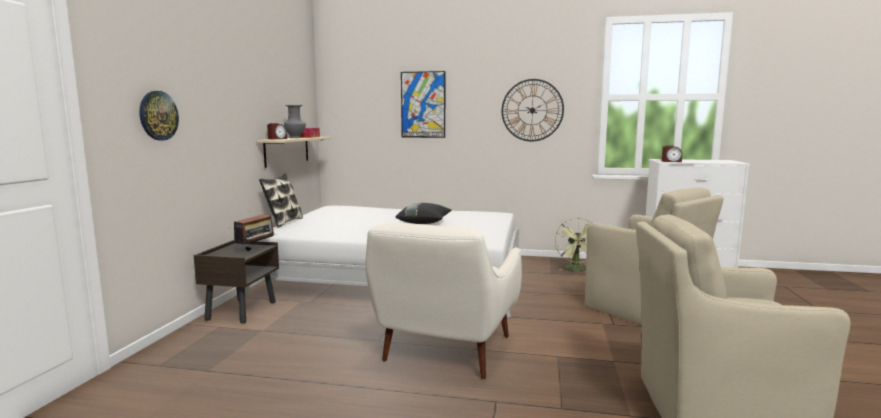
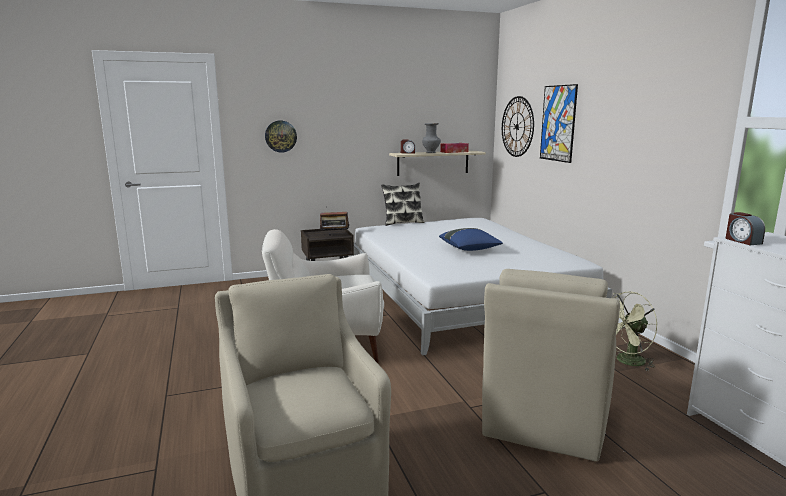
camera: 60 degrees right, 5 degrees up
black pillow [395,203,452,224] -> blue pillow [439,228,503,251]
wall clock [502,79,564,141] -> wall clock moved to [502,96,534,157]

